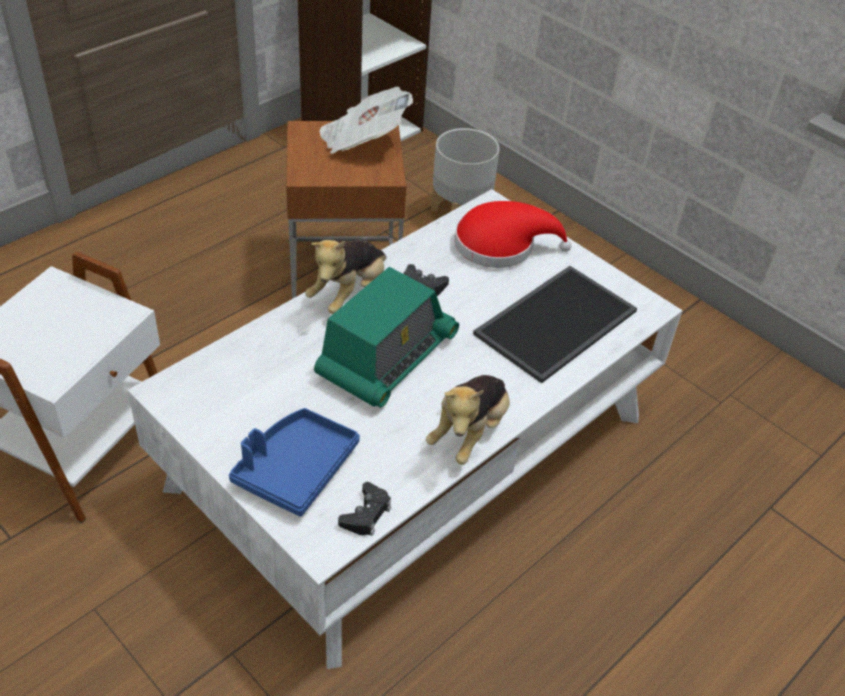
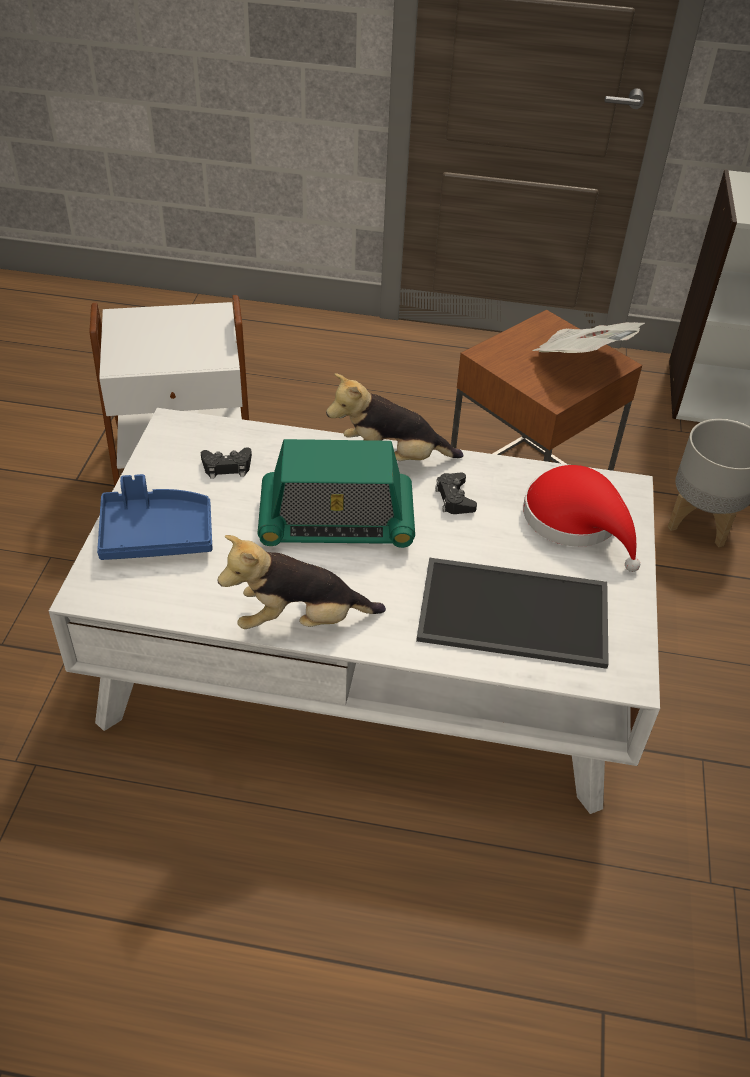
camera: 55 degrees right, 0 degrees up
black game controller [338,482,391,536] -> black game controller moved to [201,447,252,479]

